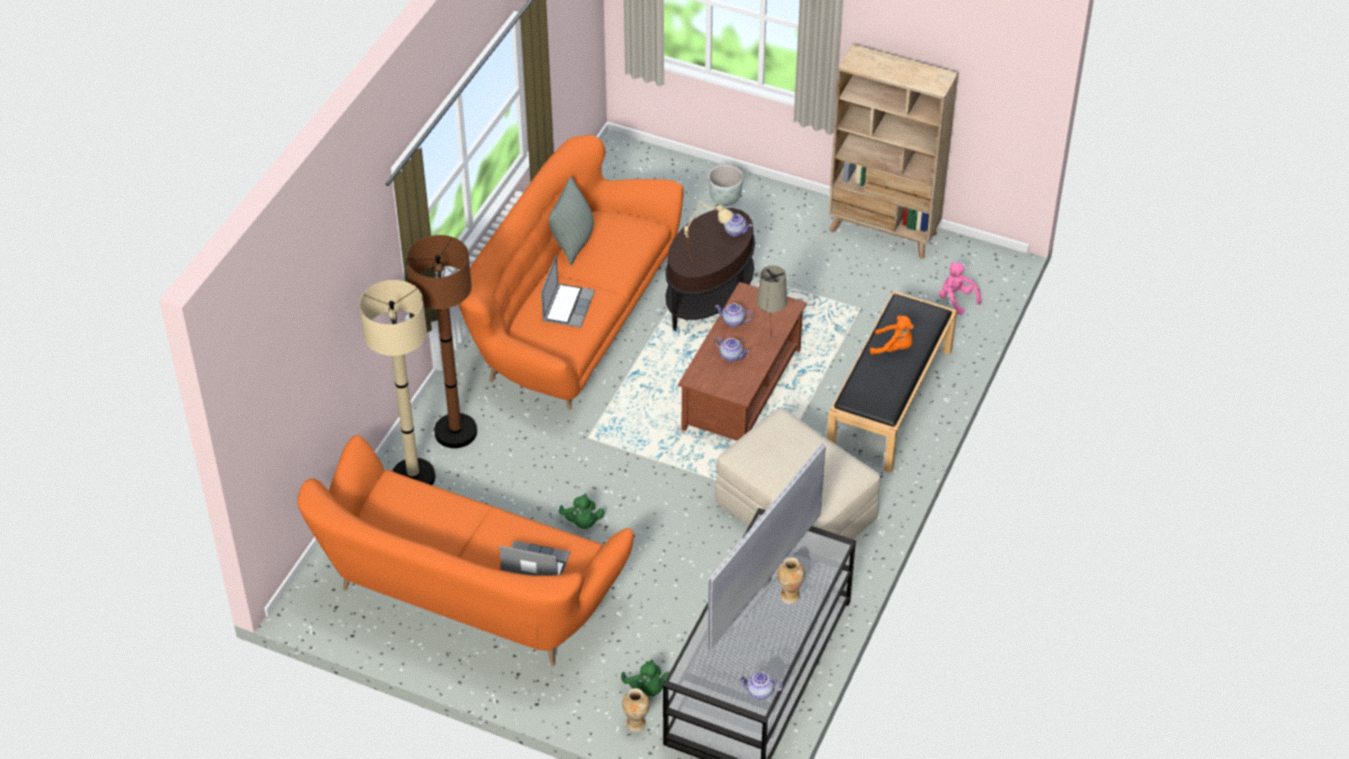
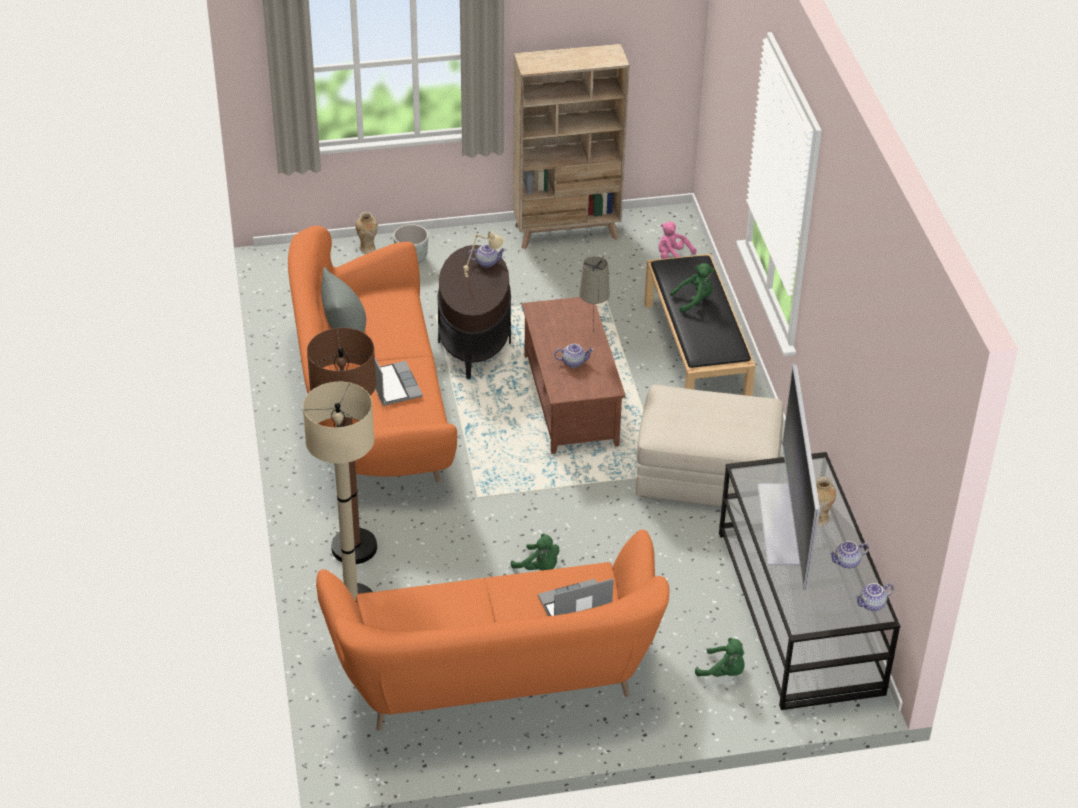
camera: 35 degrees left, 5 degrees down
vase [622,688,650,732] -> vase moved to [356,212,378,253]
teapot [715,303,753,327] -> teapot moved to [829,541,869,569]
orange plush toy [870,316,914,355] -> green plush toy [670,263,715,313]

